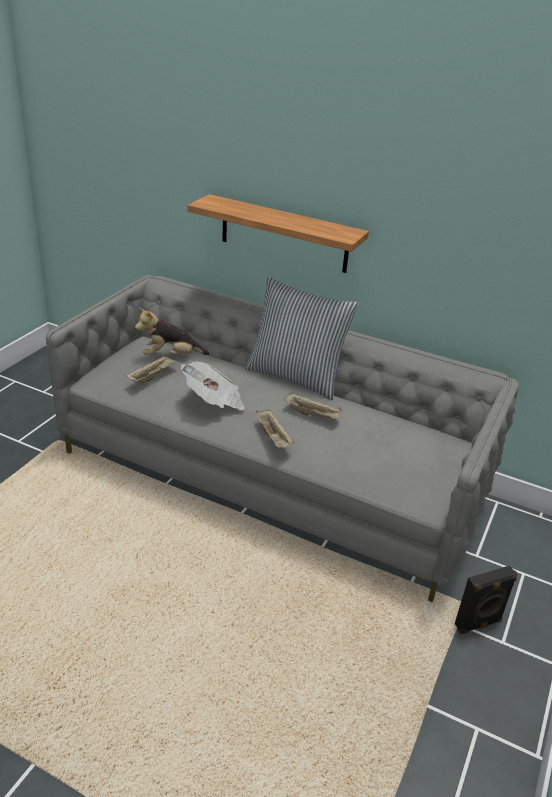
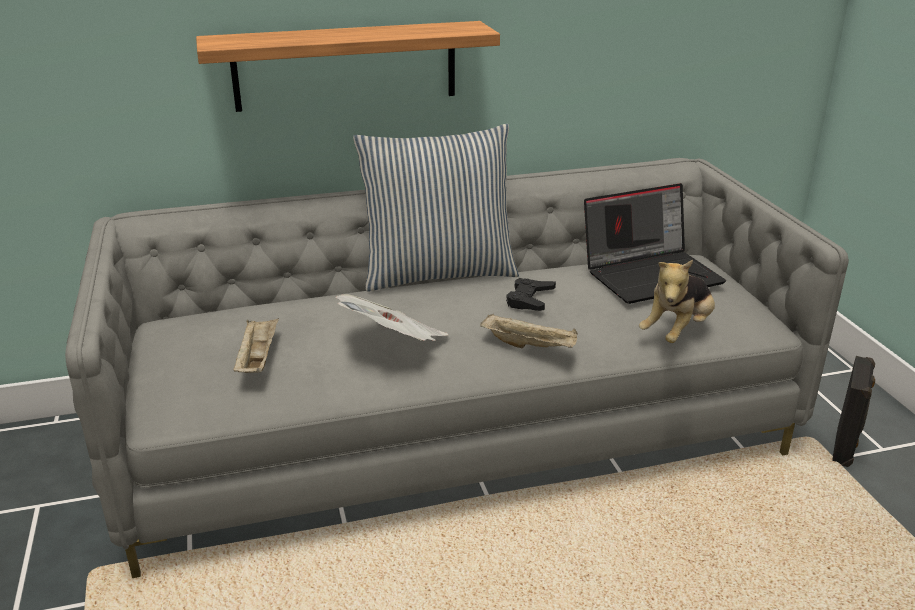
camera: 40 degrees left, 5 degrees down
plush toy [135,308,209,355] -> plush toy moved to [639,260,715,343]
beige tray [284,393,342,419] -> black game controller [506,278,556,311]
none -> laptop [584,183,726,304]

